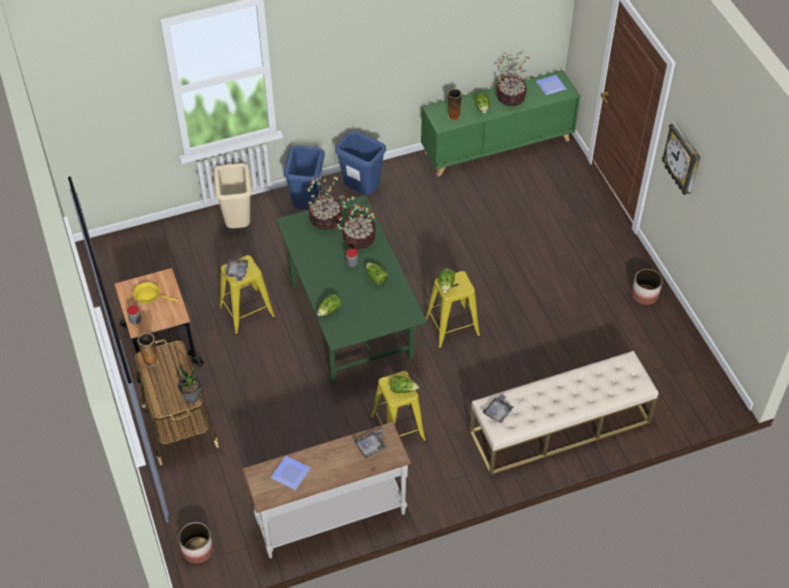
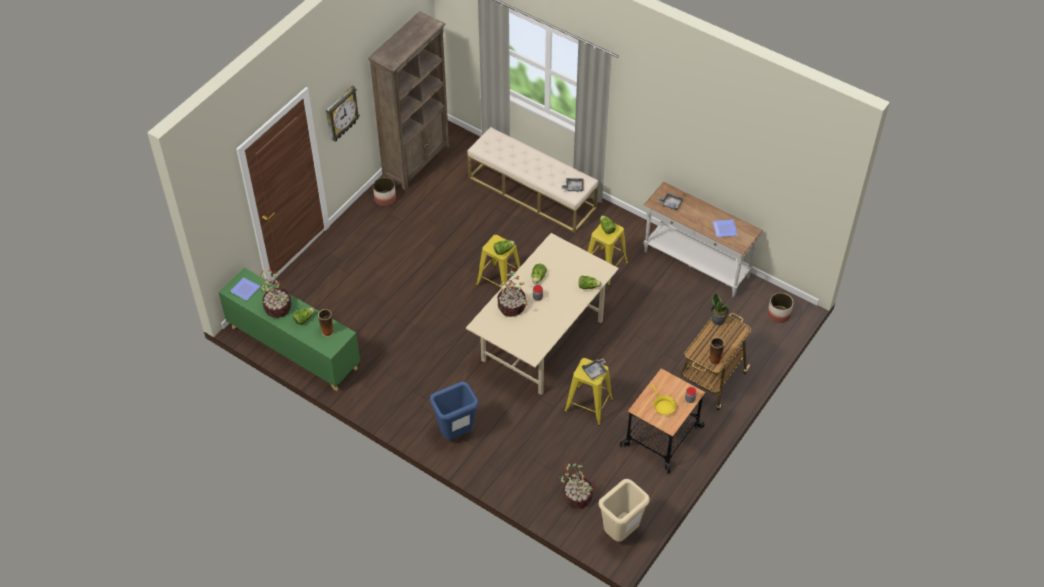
camera: 125 degrees left, 0 degrees up
beige trash can [213,163,252,229] -> beige trash can moved to [599,479,650,542]
green dining table [276,195,427,383] -> beige dining table [466,233,619,395]
potted plant [305,175,346,230] -> potted plant moved to [559,462,594,509]
blue trash can [335,131,386,195] -> none
none -> brown bookcase [368,11,450,190]

